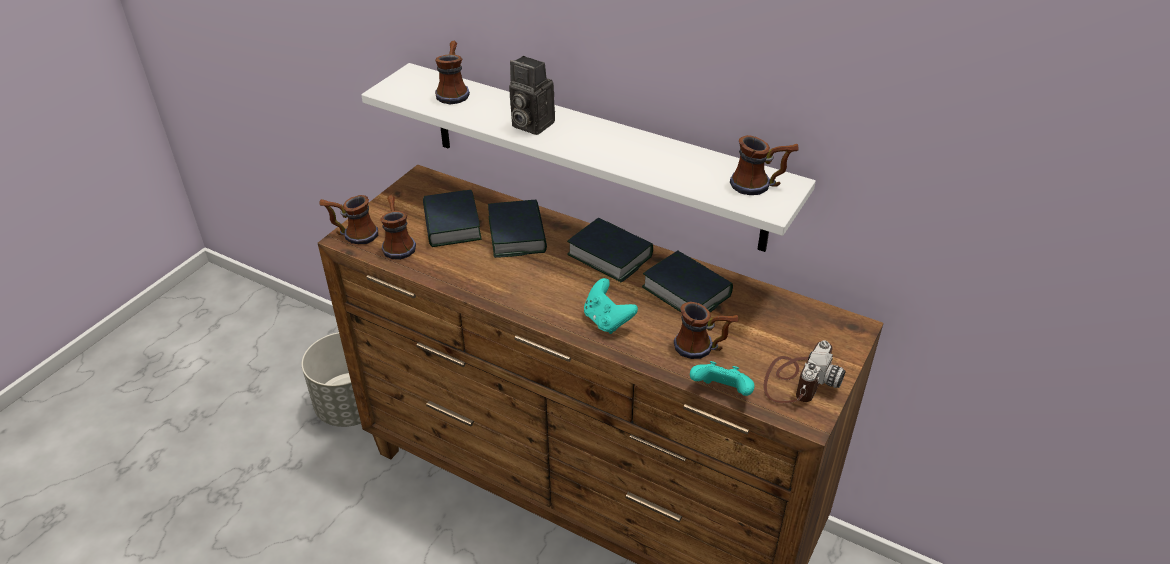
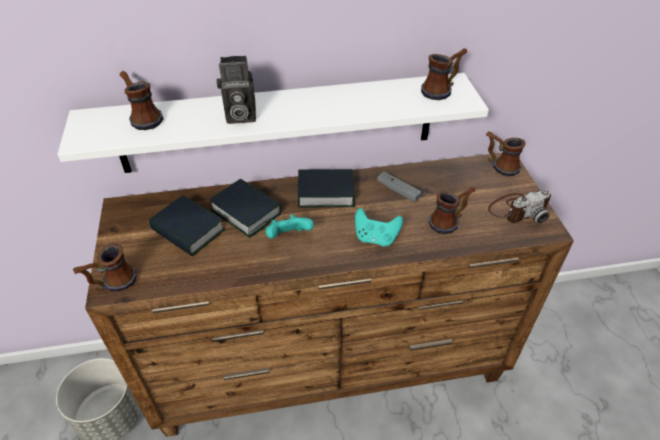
camera: 40 degrees left, 5 degrees up
mug [380,195,416,260] -> mug moved to [486,131,526,176]
book [642,251,733,312] -> grey game controller [377,172,422,202]
turquoise game controller [690,361,755,396] -> turquoise game controller moved to [265,215,314,239]
camera [763,340,846,403] -> camera turned 75 degrees clockwise [488,189,551,224]

